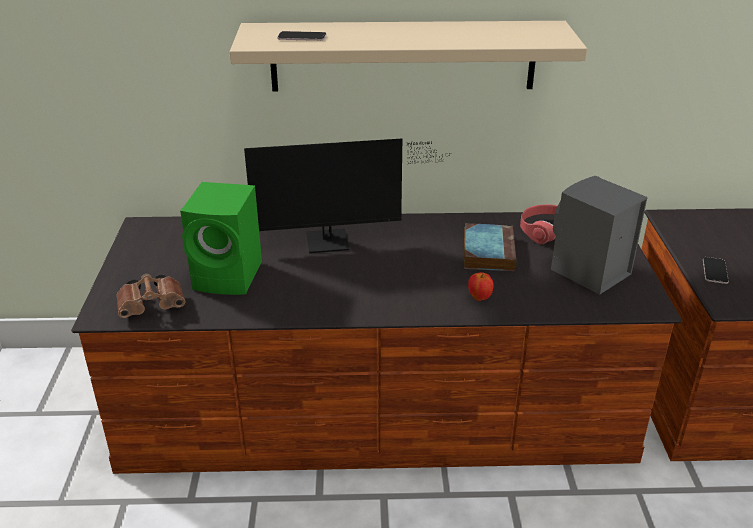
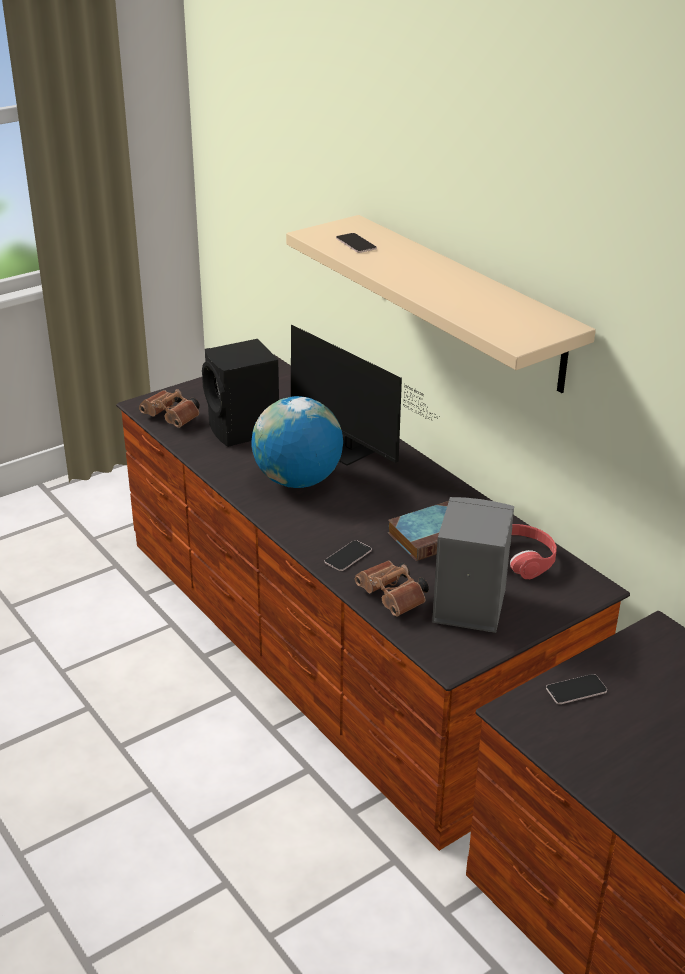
camera: 55 degrees right, 0 degrees up
green speaker [180,182,262,295] -> black speaker [202,339,279,447]
apple [468,272,494,301] -> phone [324,540,372,571]
none -> globe [251,396,343,488]
none -> brown binoculars [355,561,429,617]

